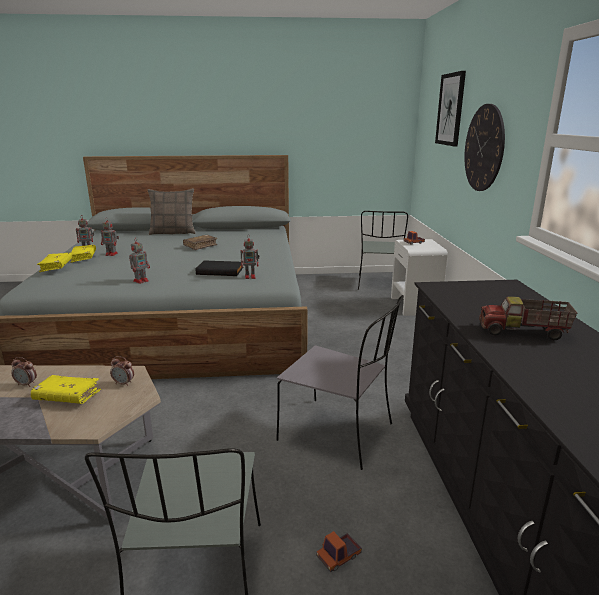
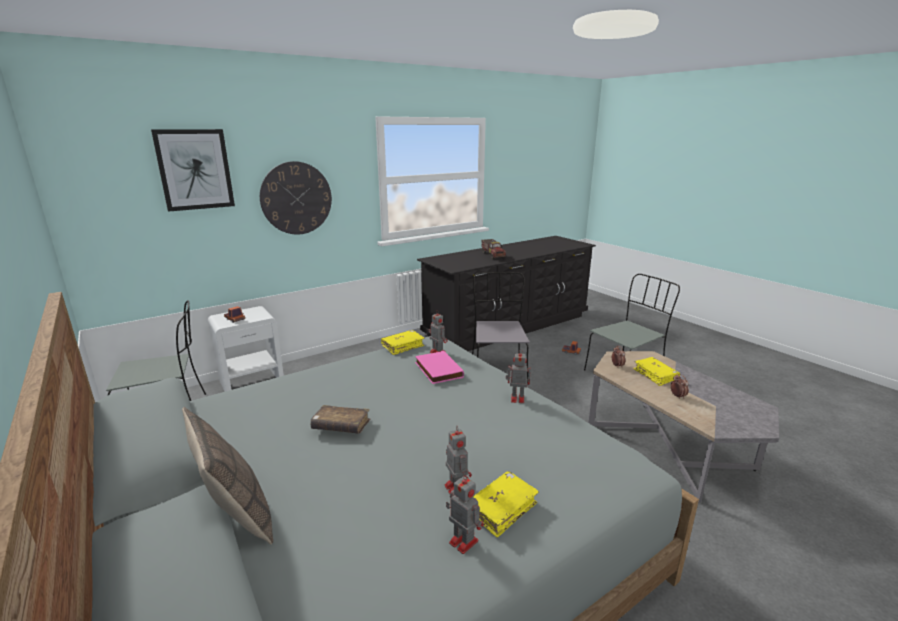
camera: 120 degrees left, 0 degrees up
yellow book [37,253,72,272] -> yellow book moved to [381,330,425,355]
black book [196,260,243,276] -> pink book [415,351,464,384]

